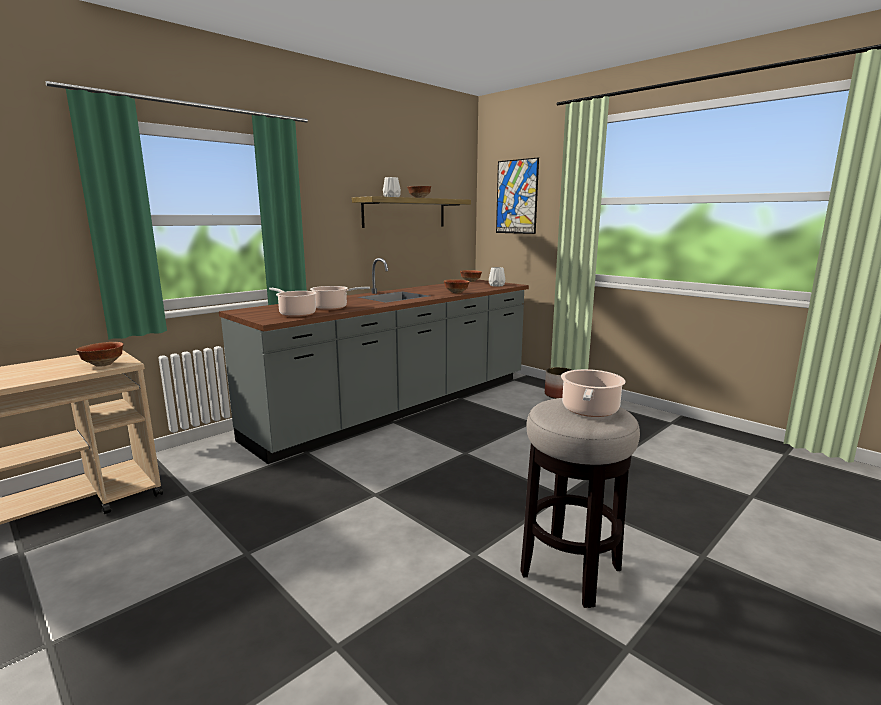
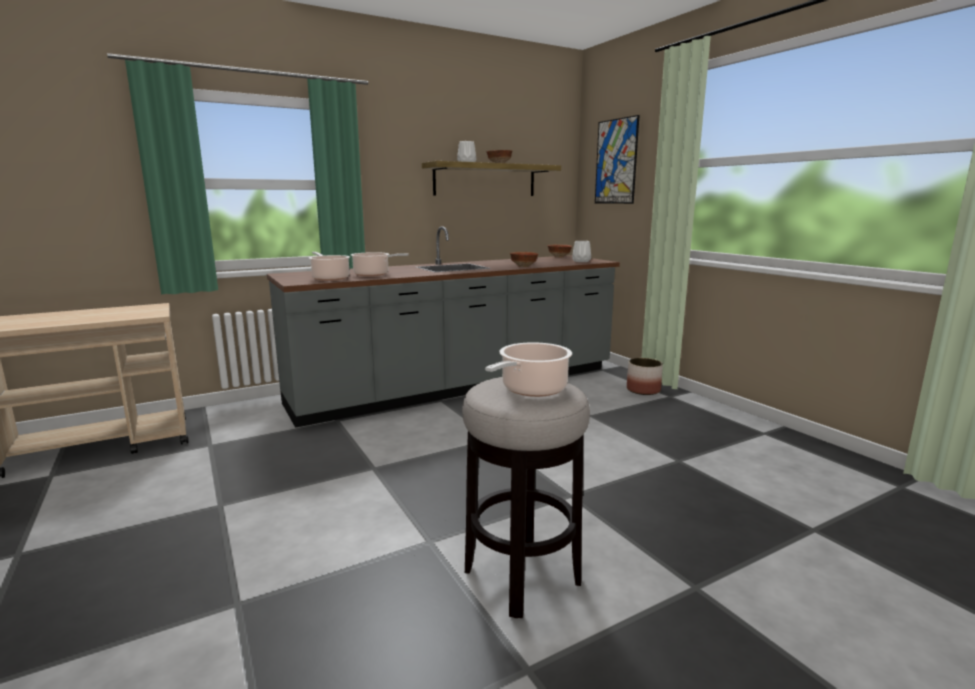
camera: 15 degrees right, 0 degrees up
bowl [76,342,124,367] -> none

